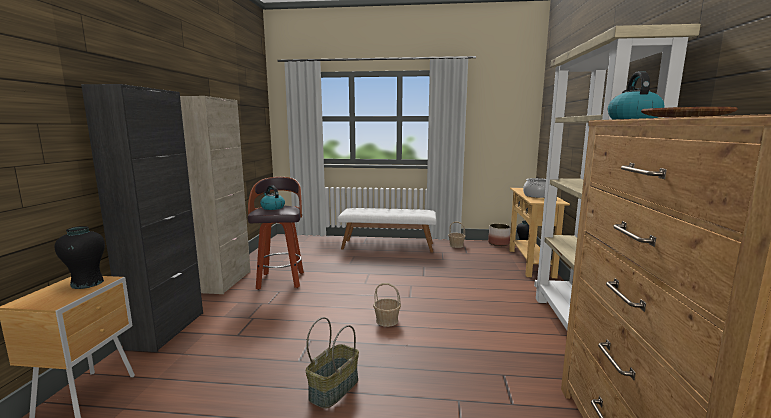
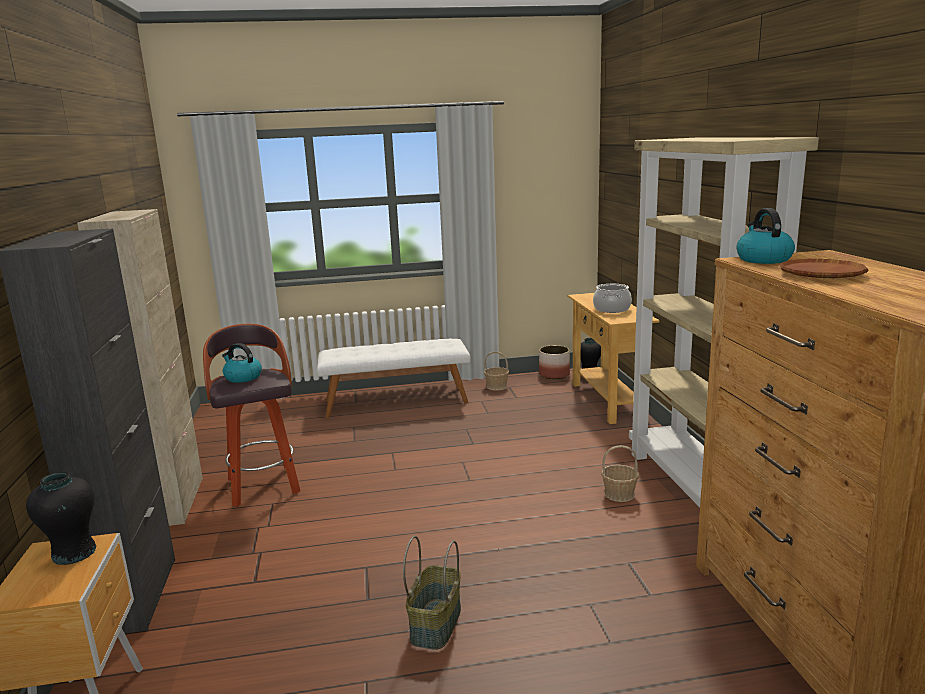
camera: 15 degrees left, 5 degrees up
basket [373,283,401,327] -> basket moved to [601,445,639,502]

